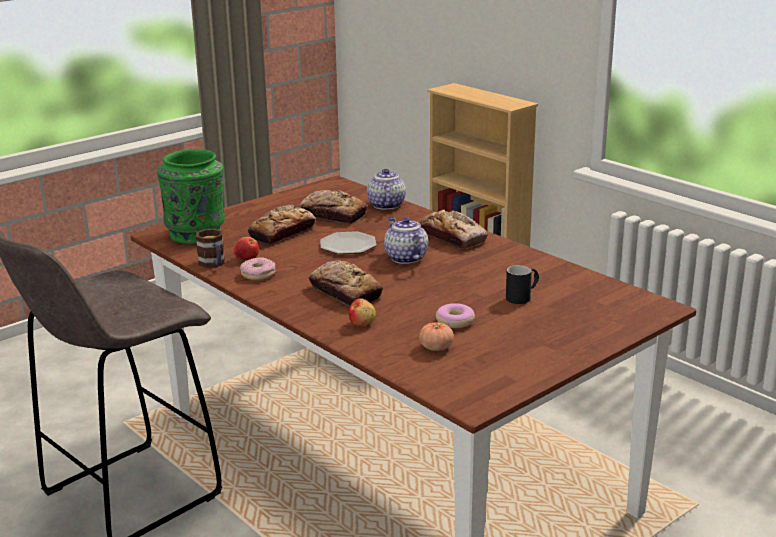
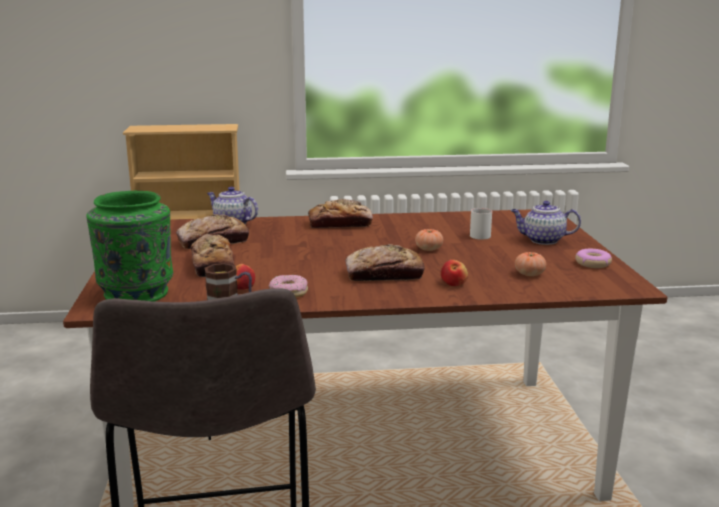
camera: 55 degrees left, 5 degrees down
plate [320,231,376,254] -> none
teapot [384,217,428,264] -> teapot moved to [511,201,581,245]
donut [436,303,475,328] -> donut moved to [575,249,612,268]
black mug [506,265,539,304] -> white mug [470,208,492,240]
none -> tomato [415,229,443,251]

